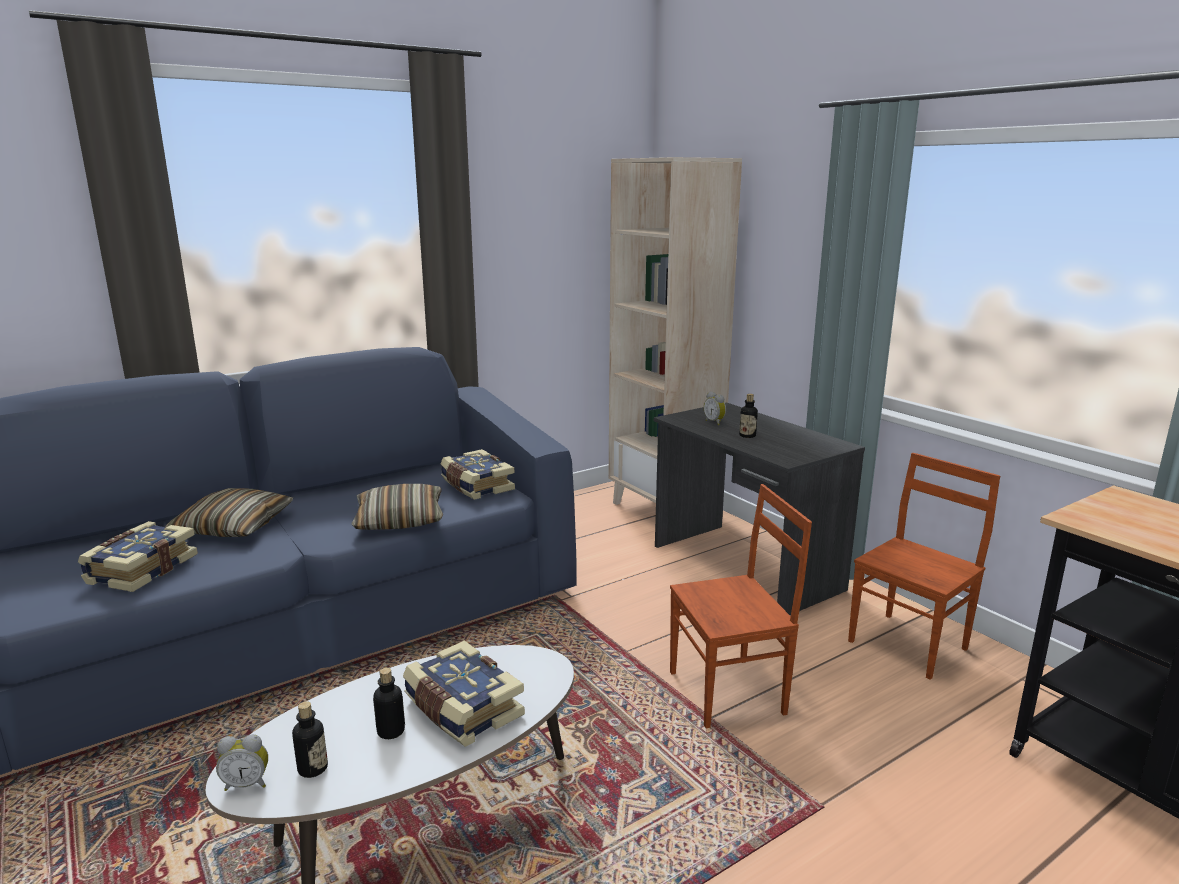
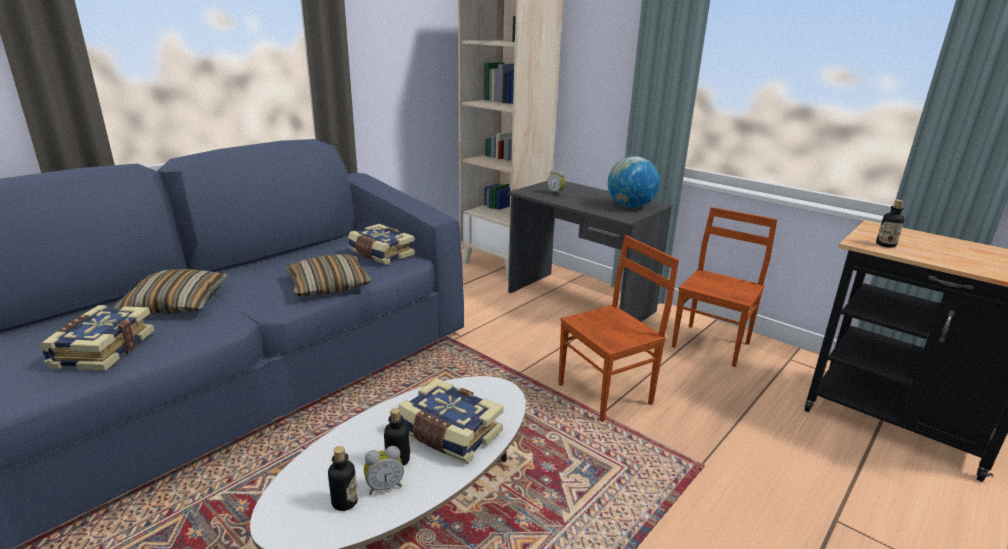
camera: 15 degrees left, 5 degrees up
alarm clock [216,734,268,791] -> alarm clock moved to [364,446,404,495]
bottle [739,394,758,438] -> bottle moved to [876,200,905,248]
none -> globe [608,156,660,208]

